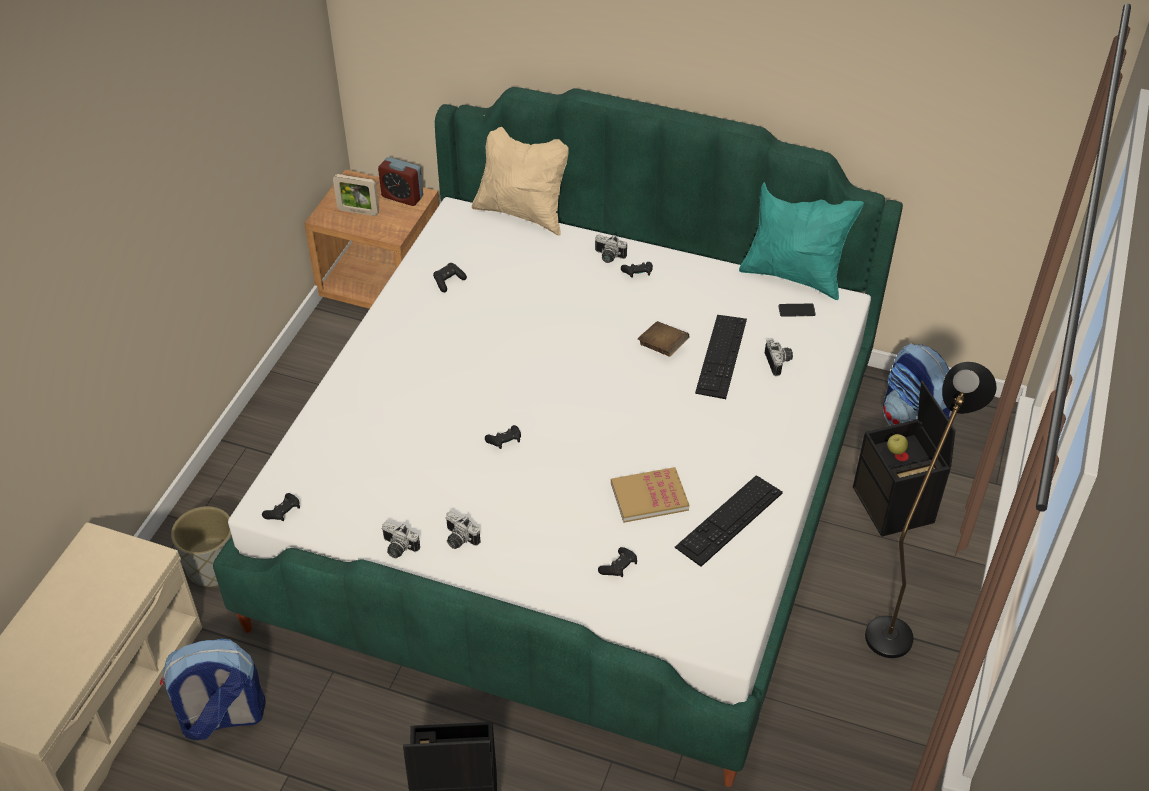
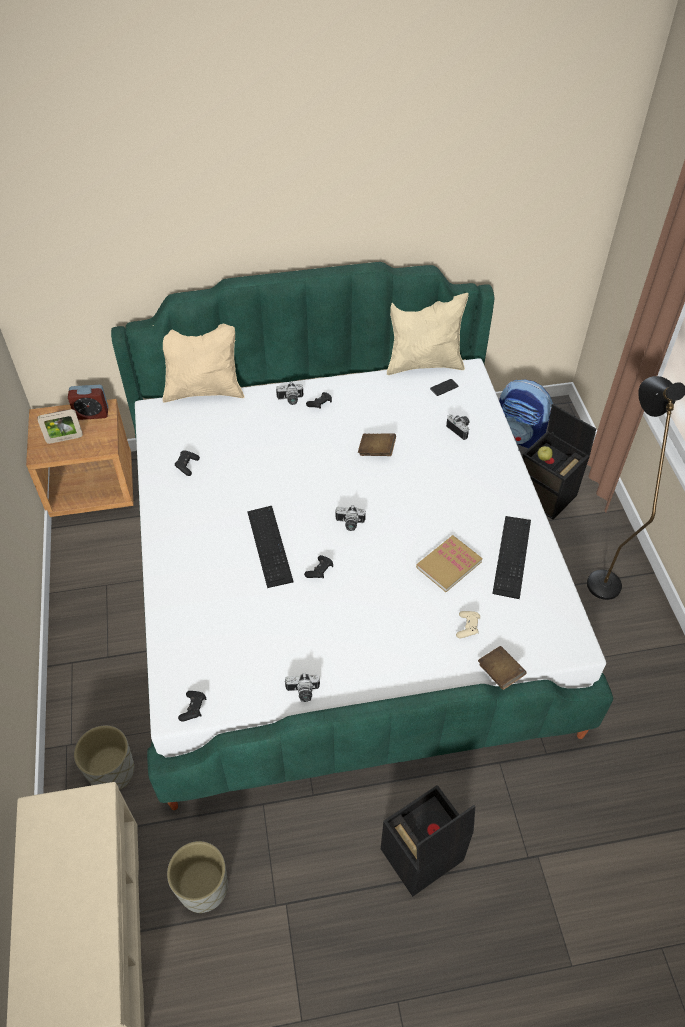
camera: 30 degrees left, 5 degrees up
backpack [160,639,266,741] -> grey planter [167,841,228,913]
camera [445,511,480,549] -> camera moved to [335,505,366,531]
black game controller [598,547,637,577] -> beige game controller [456,611,480,638]
keyboard [695,315,747,399] -> keyboard moved to [247,506,294,588]
turquoise pillow [739,182,864,300] -> beige pillow [387,293,469,375]
none -> brown book [478,646,527,690]

